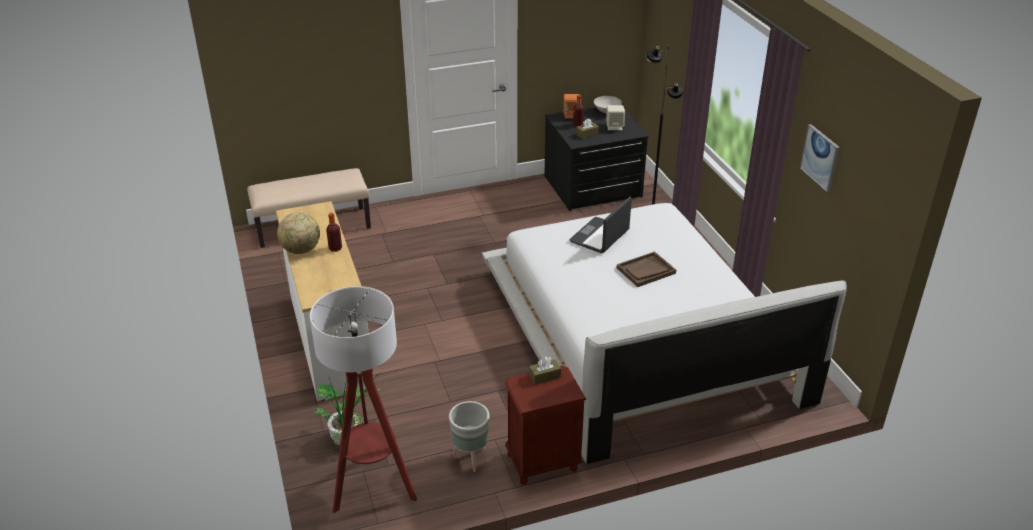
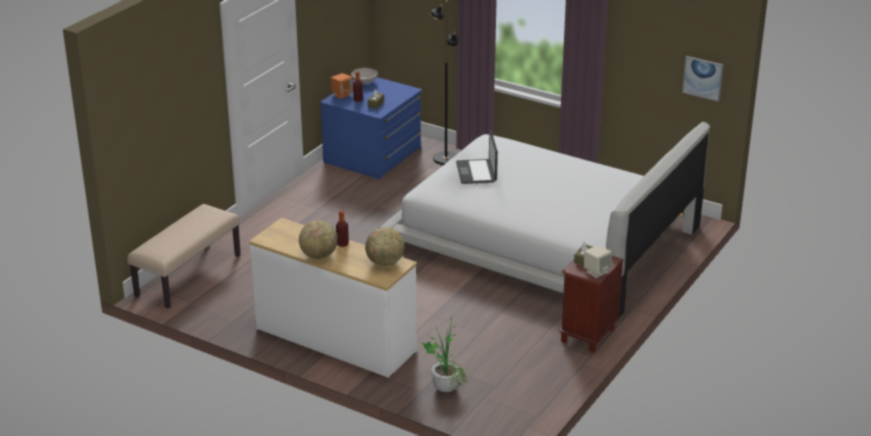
camera: 40 degrees left, 5 degrees down
floor lamp [310,286,417,513] -> none
grey planter [449,401,490,472] -> none
black dresser [544,107,649,211] -> blue dresser [320,77,422,180]
beige speaker [606,105,625,130] -> beige speaker moved to [584,245,612,278]
brown tray [617,251,676,287] -> none
picture [800,124,840,192] -> picture moved to [682,56,724,102]
none -> globe [365,227,405,266]

